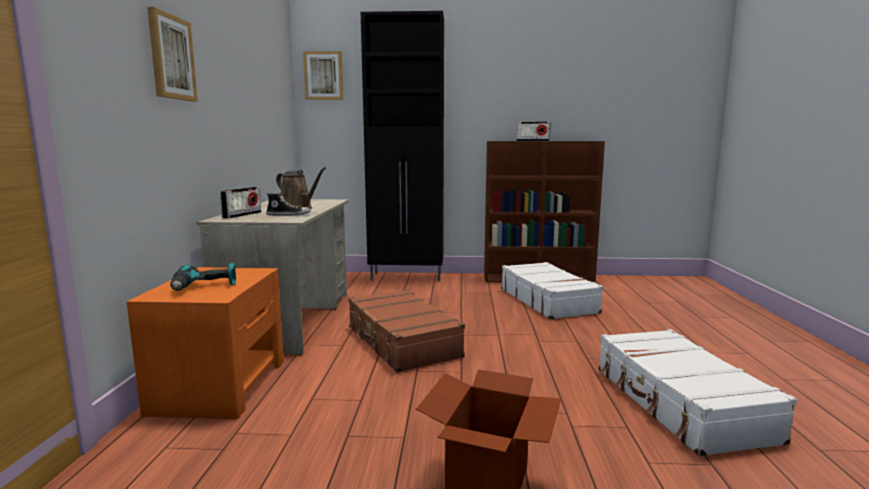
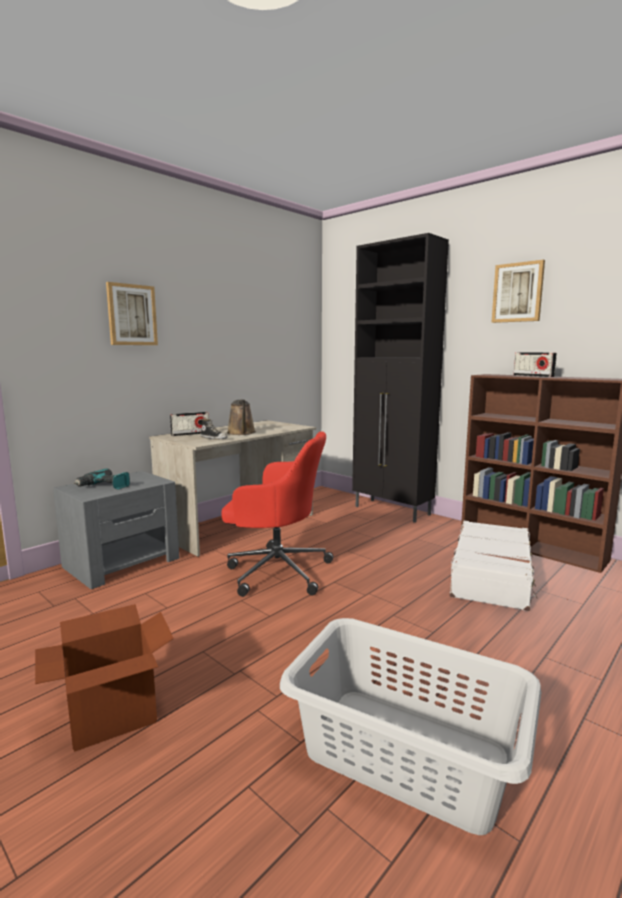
camera: 40 degrees right, 0 degrees up
orange nightstand [127,267,284,419] -> grey nightstand [53,471,179,589]
picture [303,51,343,100] -> picture moved to [491,260,545,323]
brown suitcase [348,289,465,373] -> red office chair [221,431,333,597]
white suitcase [599,329,797,456] -> grey laundry basket [280,618,542,835]

